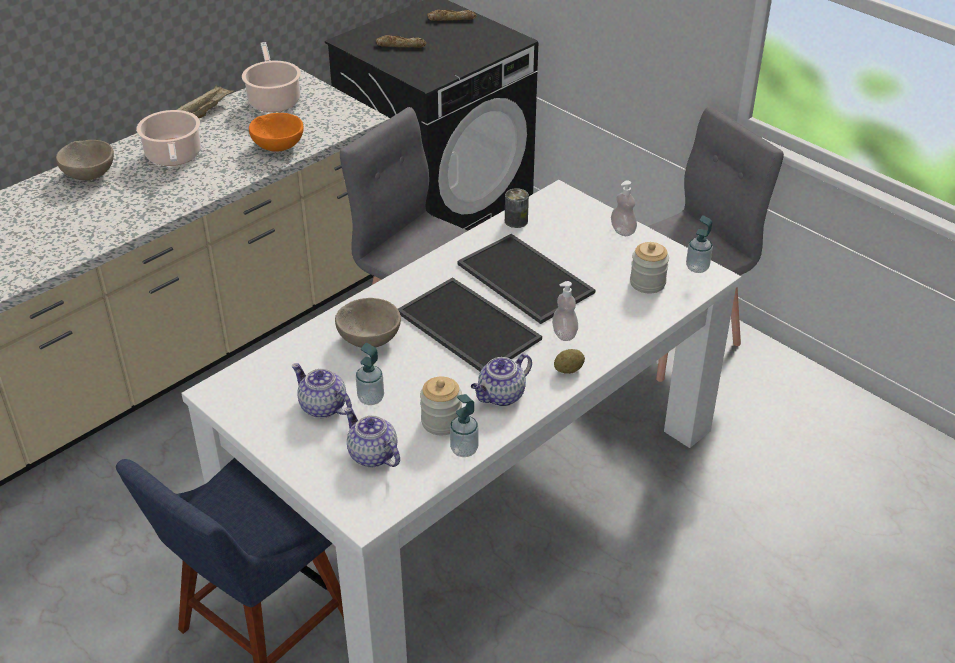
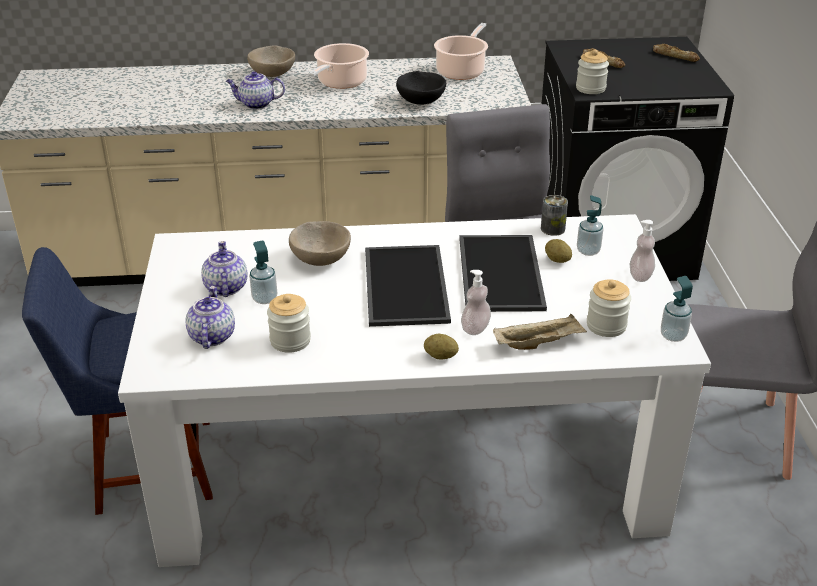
camera: 40 degrees right, 5 degrees down
beige tray [176,84,234,118] -> beige tray moved to [493,314,587,350]
orange bowl [249,113,304,152] -> black bowl [396,71,446,105]
soap dispenser [450,394,478,457] -> soap dispenser moved to [577,195,603,256]
teapot [471,354,532,406] -> teapot moved to [226,71,285,109]
none -> potato [545,239,572,263]
none -> jar [576,49,609,94]

